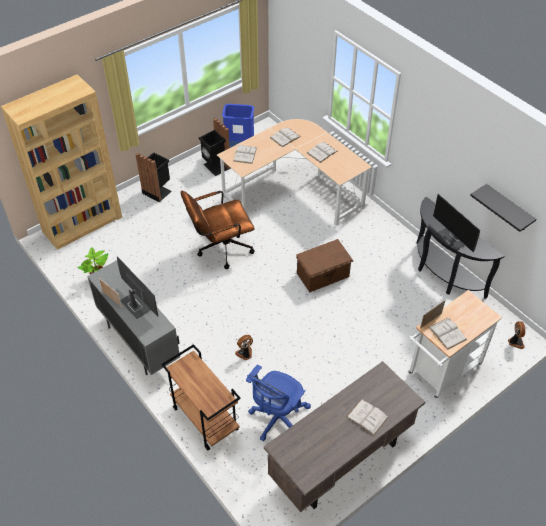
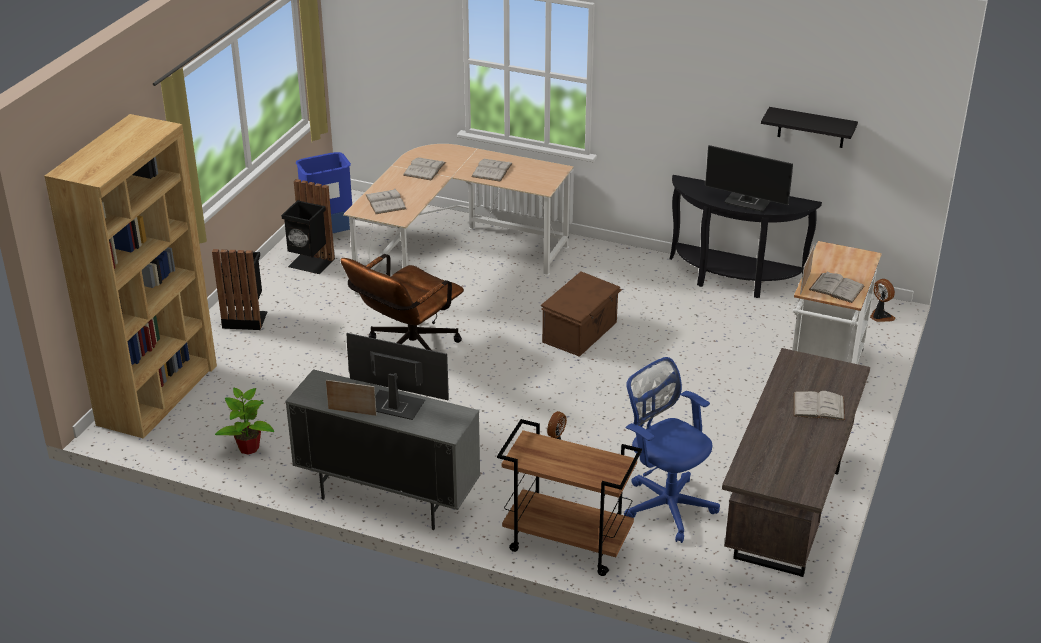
camera: 30 degrees left, 15 degrees down
blue office chair [246,364,311,441] -> blue office chair turned 135 degrees clockwise [624,357,720,543]

